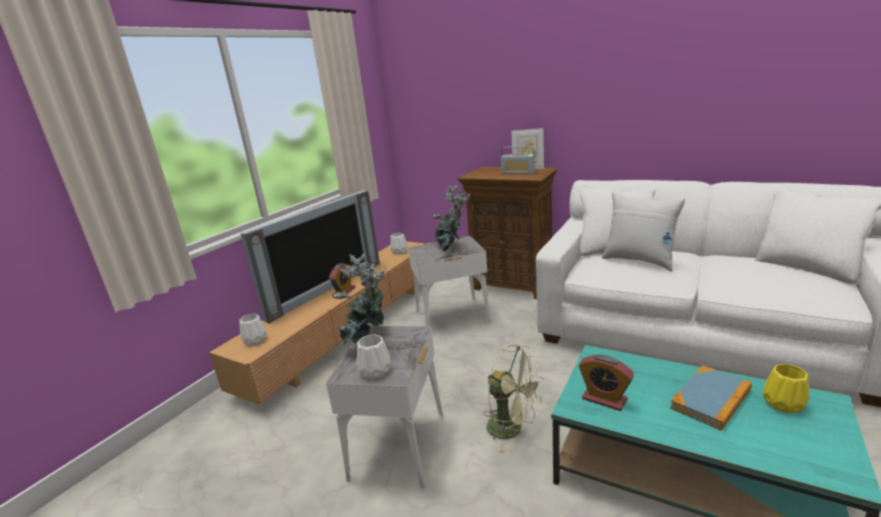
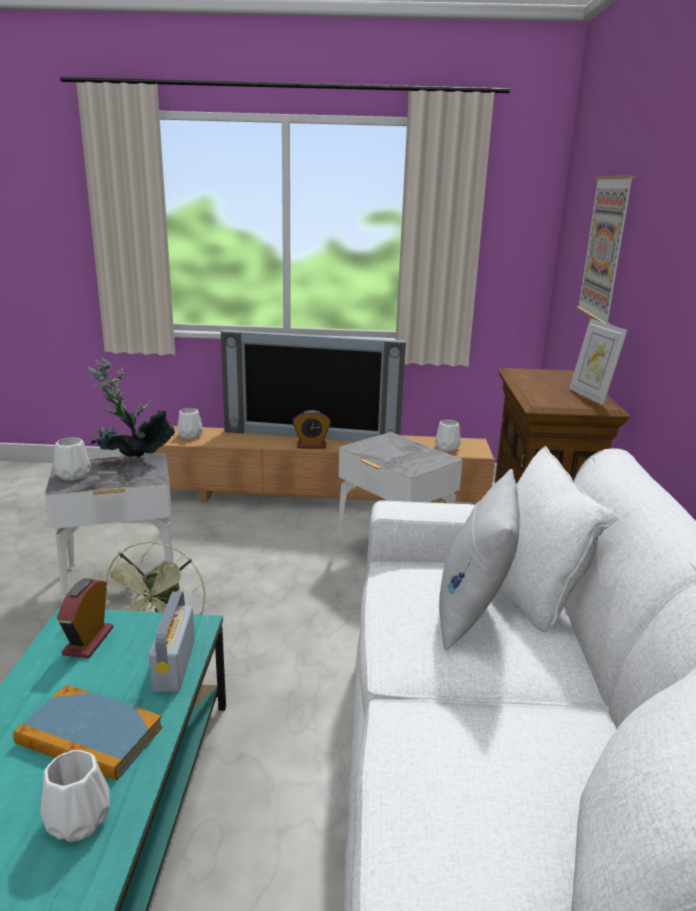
camera: 60 degrees right, 0 degrees up
potted plant [433,185,470,252] -> none
radio [501,146,536,174] -> radio moved to [149,591,195,692]
yellow vase [763,364,809,413] -> white vase [40,750,110,842]
none -> picture [576,175,636,324]

